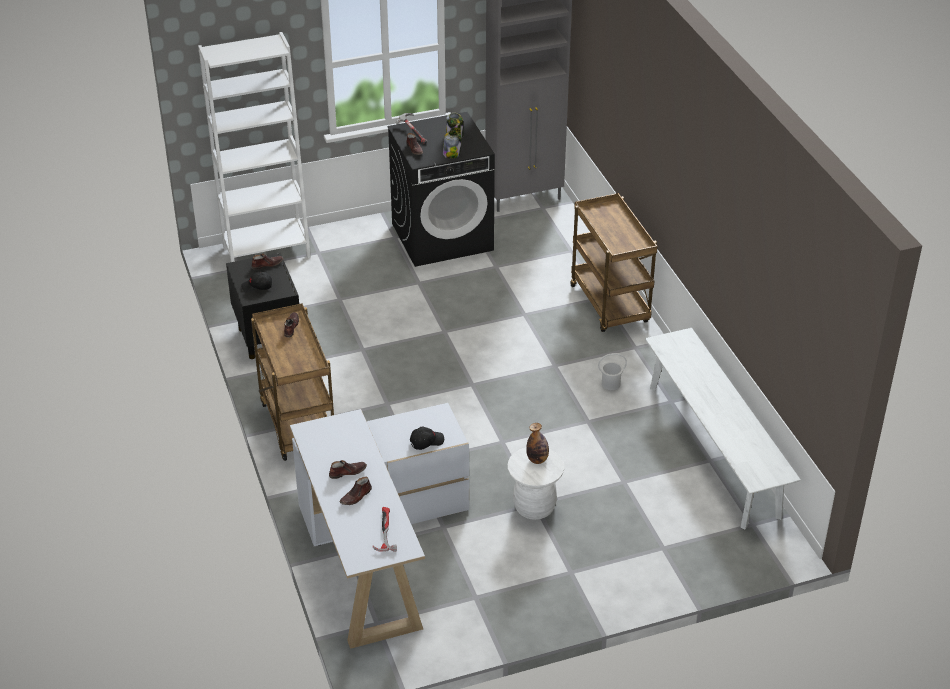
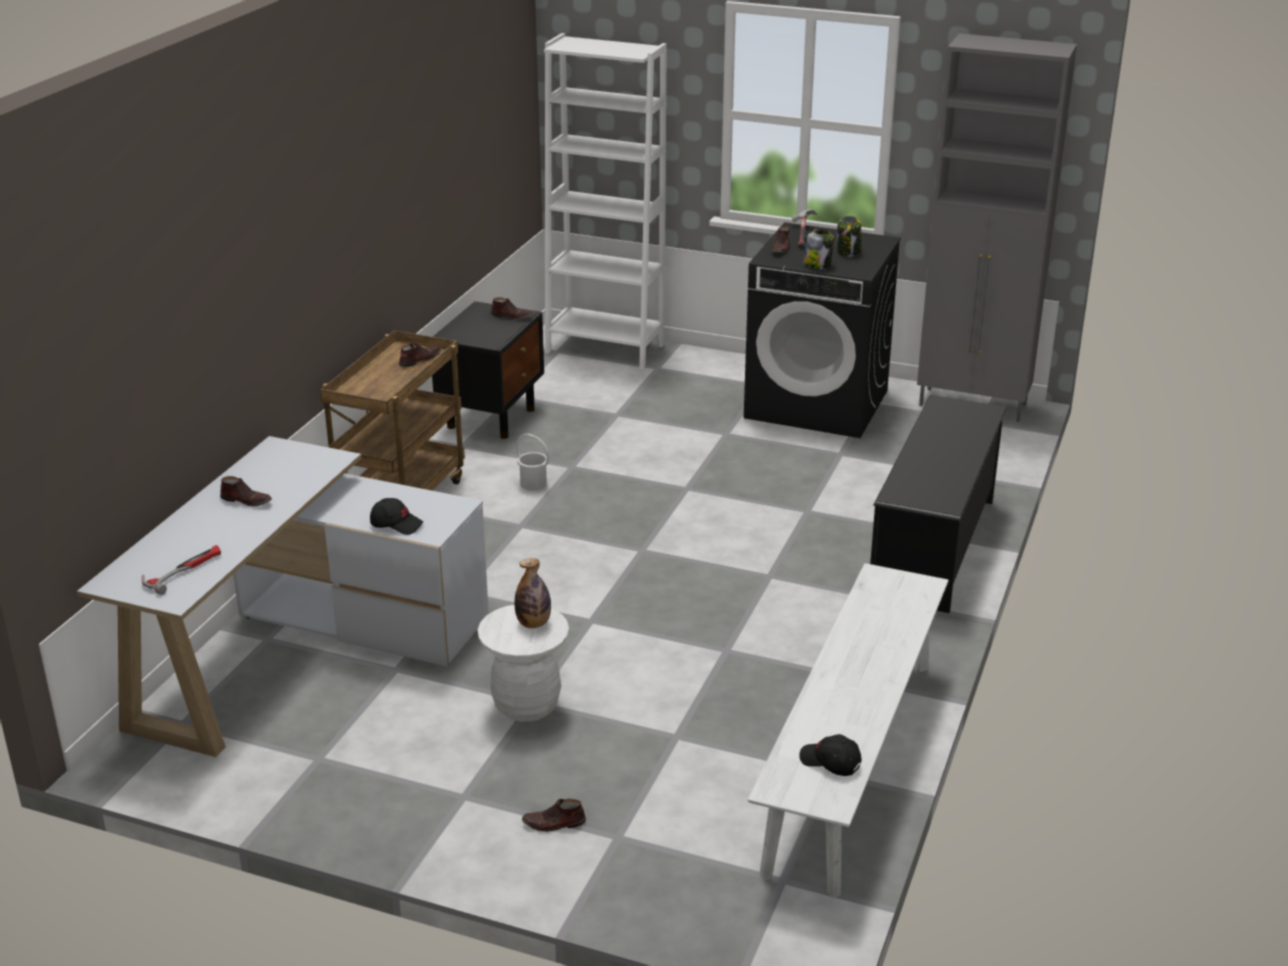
camera: 40 degrees right, 10 degrees down
black cap [241,271,272,293] -> black cap moved to [799,734,861,776]
brown shoe [339,477,372,505] -> brown shoe moved to [522,798,586,832]
brown cart [570,193,658,332] -> black shoe rack [870,395,1007,613]
white bucket [598,353,627,390] -> white bucket moved to [516,434,549,491]

